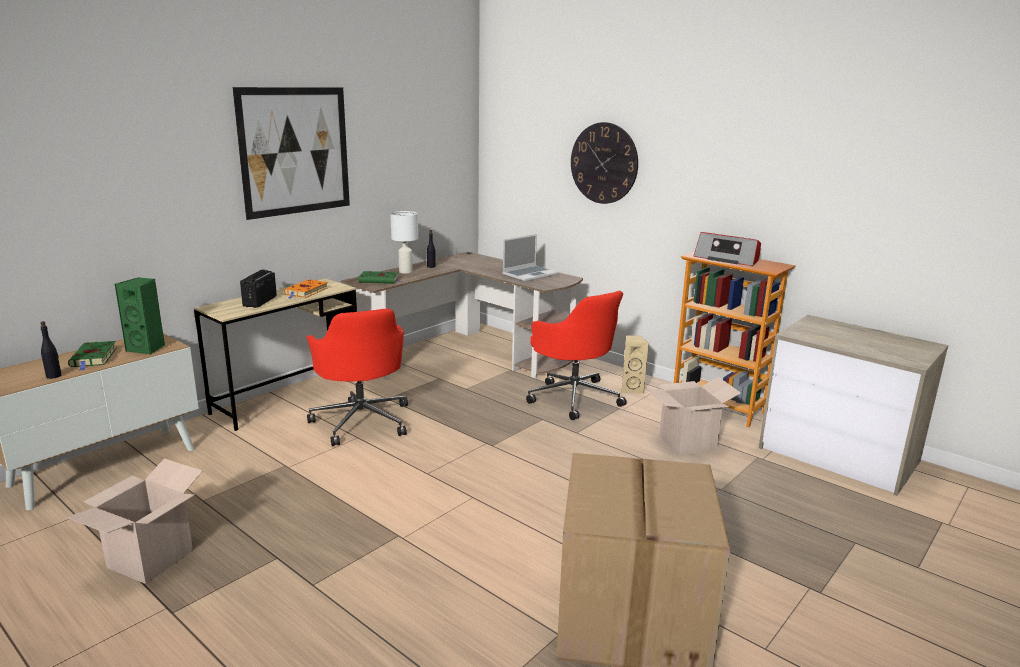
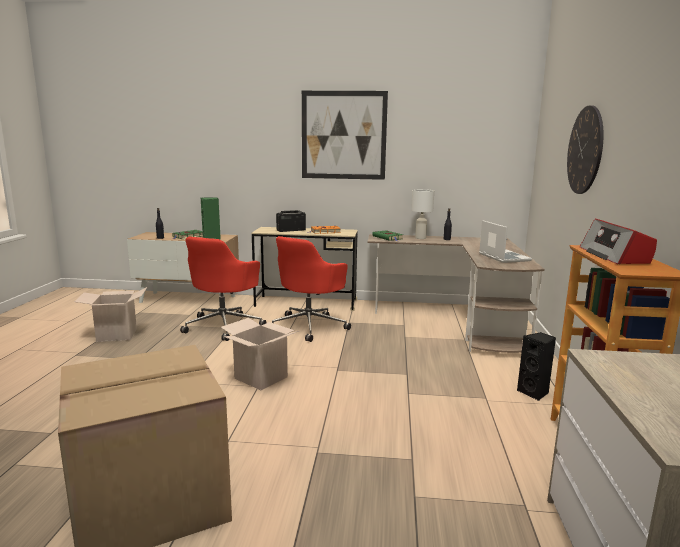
camera: 55 degrees right, 5 degrees down
laptop [502,234,558,282] -> laptop turned 120 degrees counterclockwise [479,220,532,263]
red office chair [526,291,627,420] -> red office chair moved to [180,237,266,341]
beige speaker [622,335,649,394] -> black speaker [517,332,556,401]
cardboard box [646,377,741,455] -> cardboard box moved to [221,318,299,390]

